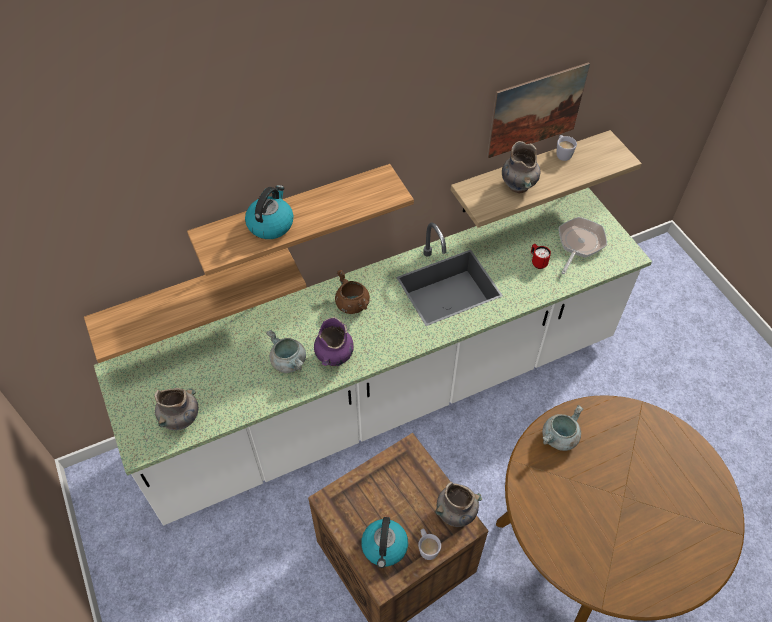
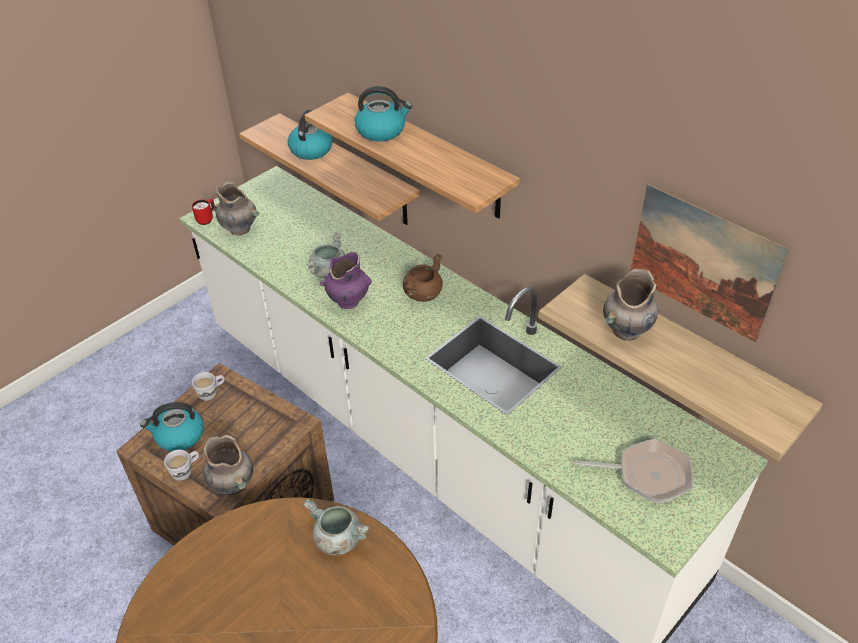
camera: 70 degrees right, 10 degrees down
red mug [531,244,551,269] -> red mug moved to [192,198,215,225]
white mug [557,135,577,161] -> white mug moved to [192,372,225,401]
none -> kettle [288,110,332,160]

